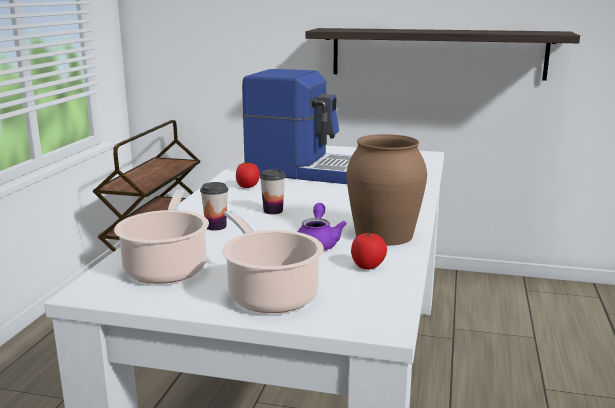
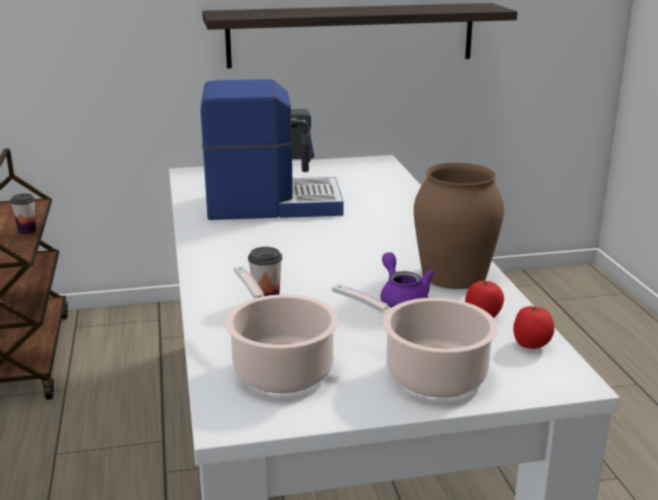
camera: 25 degrees left, 5 degrees up
tomato [236,162,260,188] -> tomato moved to [513,305,554,349]
cup [260,169,286,214] -> cup moved to [10,193,36,234]

